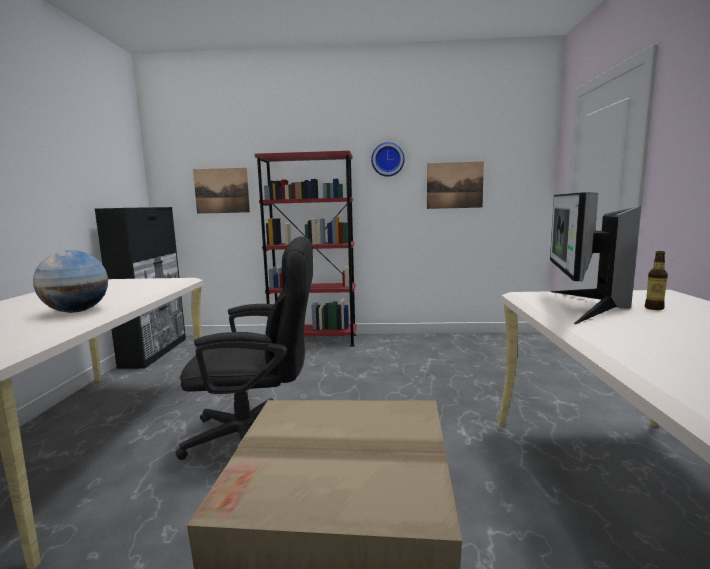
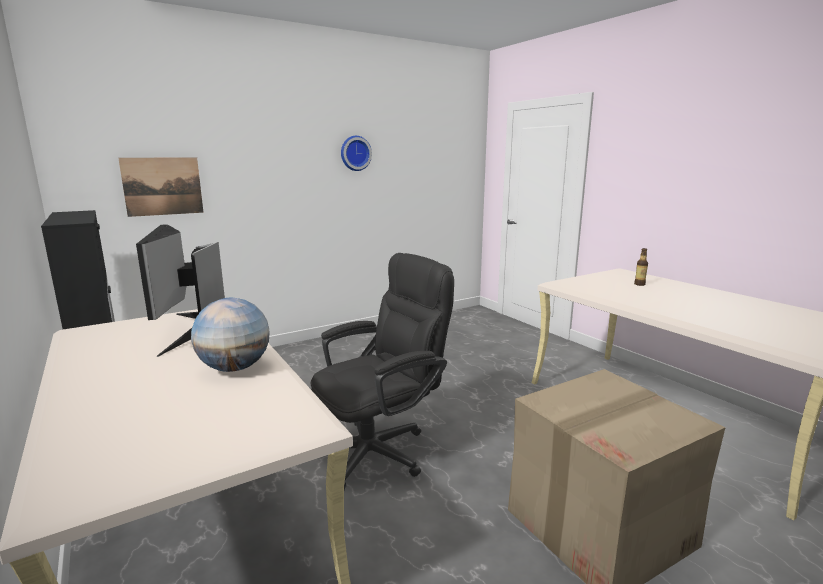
camera: 35 degrees left, 5 degrees up
red bookcase [255,151,356,347] -> none
picture [427,162,484,209] -> none
monitor [550,192,641,324] -> monitor moved to [136,224,225,357]

